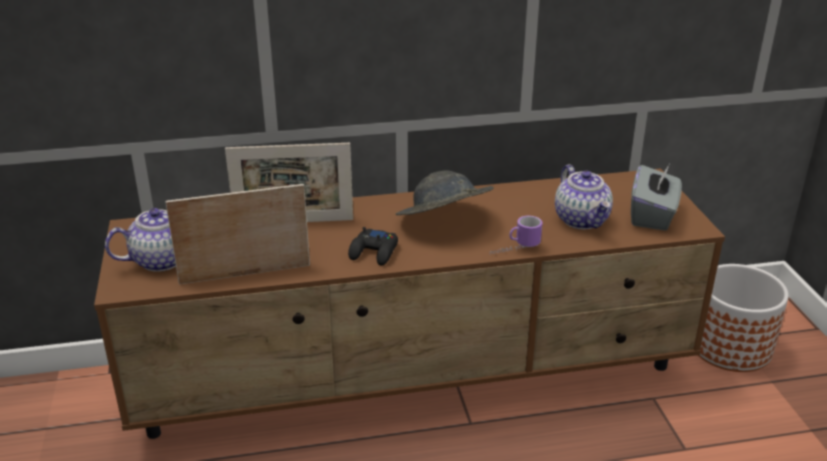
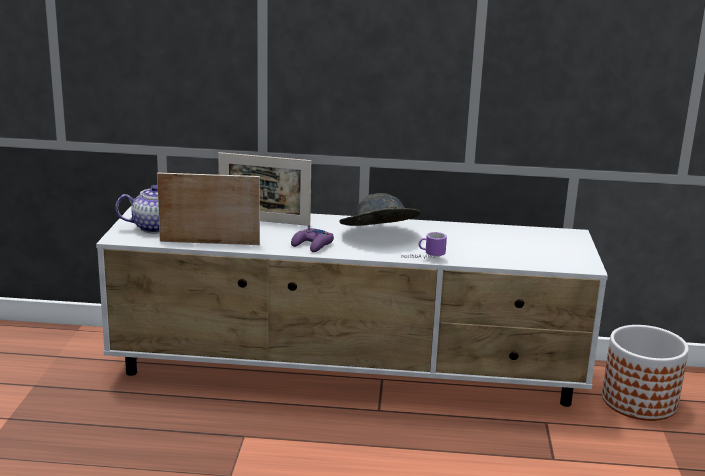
camera: 15 degrees right, 10 degrees down
brown tv stand [94,168,725,439] -> white tv stand [96,205,608,407]
black game controller [348,227,398,266] -> purple game controller [291,225,334,252]
teapot [555,164,613,229] -> none
grey tissue box [631,165,682,231] -> none

